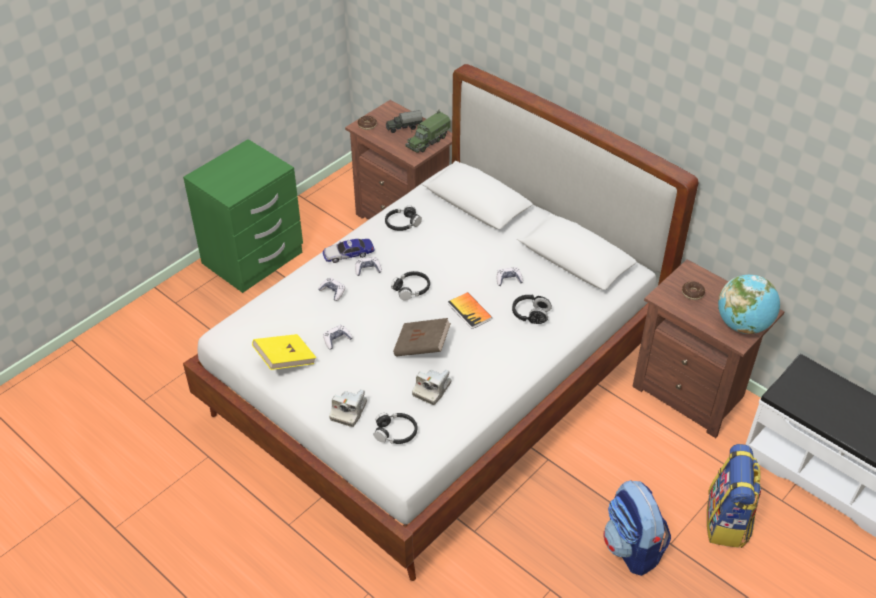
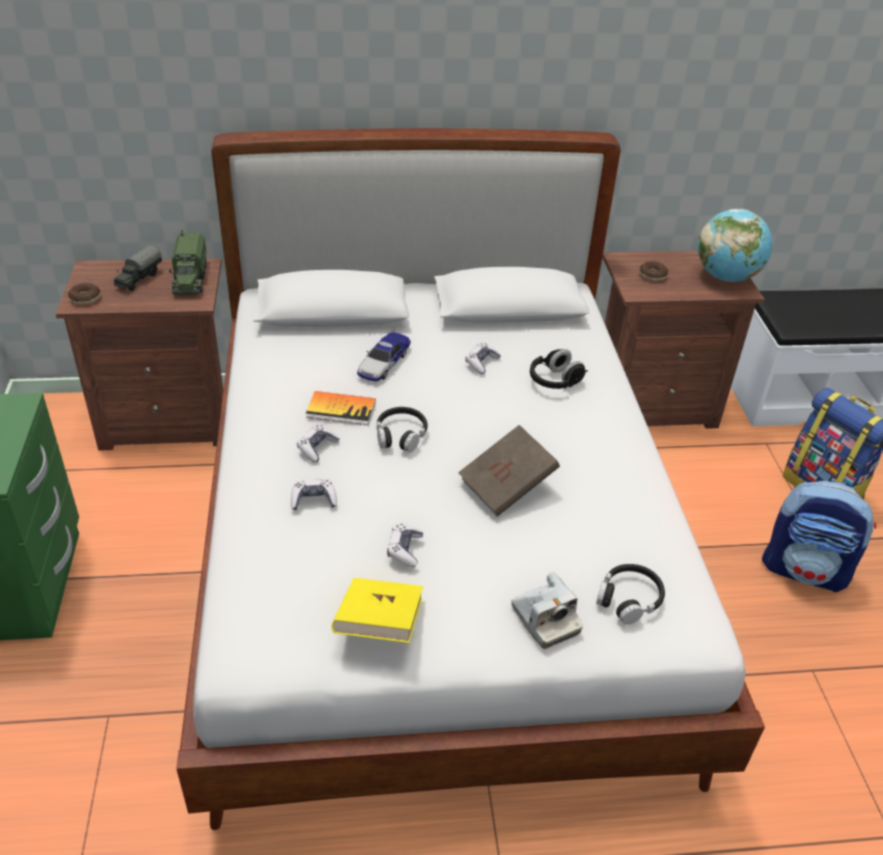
camera: 50 degrees left, 5 degrees down
toy car [323,239,375,263] -> toy car moved to [357,332,411,382]
black headphones [385,205,422,231] -> none
camera [412,369,452,405] -> none
book [448,292,492,329] -> book moved to [306,391,376,425]

